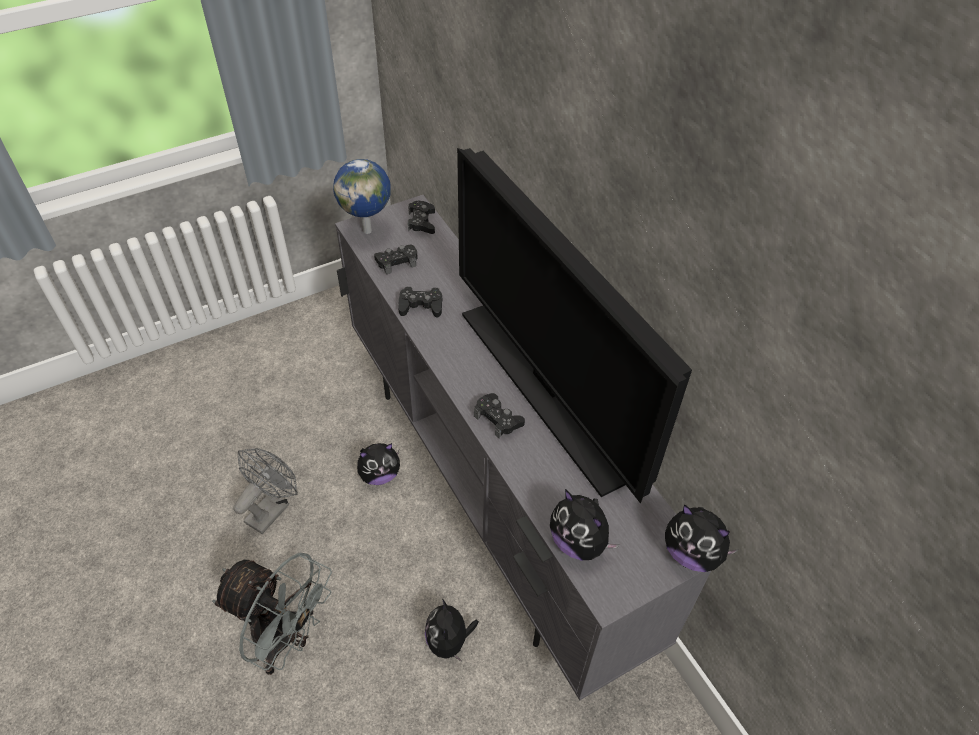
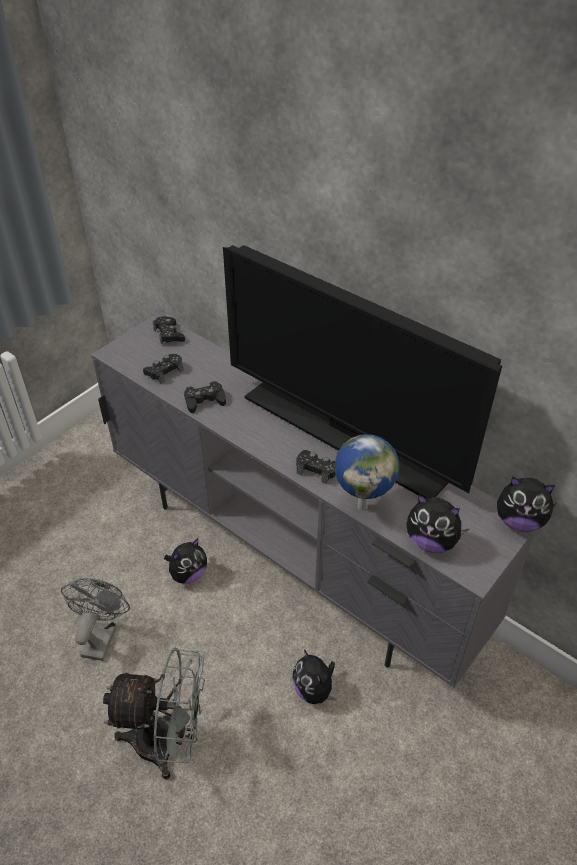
camera: 20 degrees left, 5 degrees down
globe [333,159,391,234] -> globe moved to [334,434,400,511]

